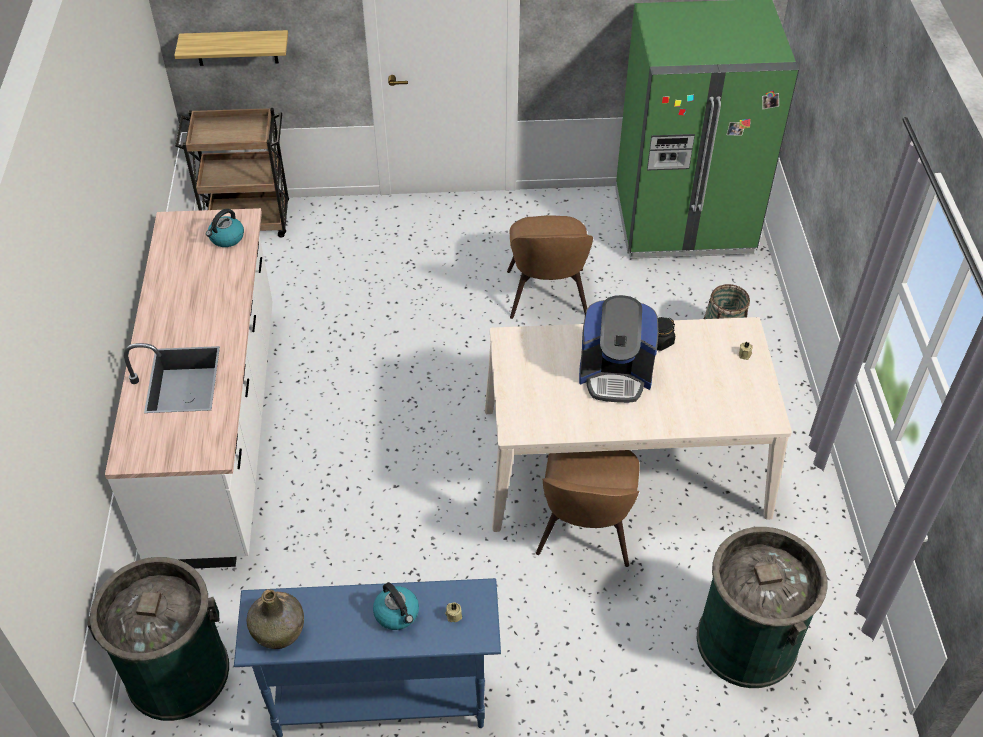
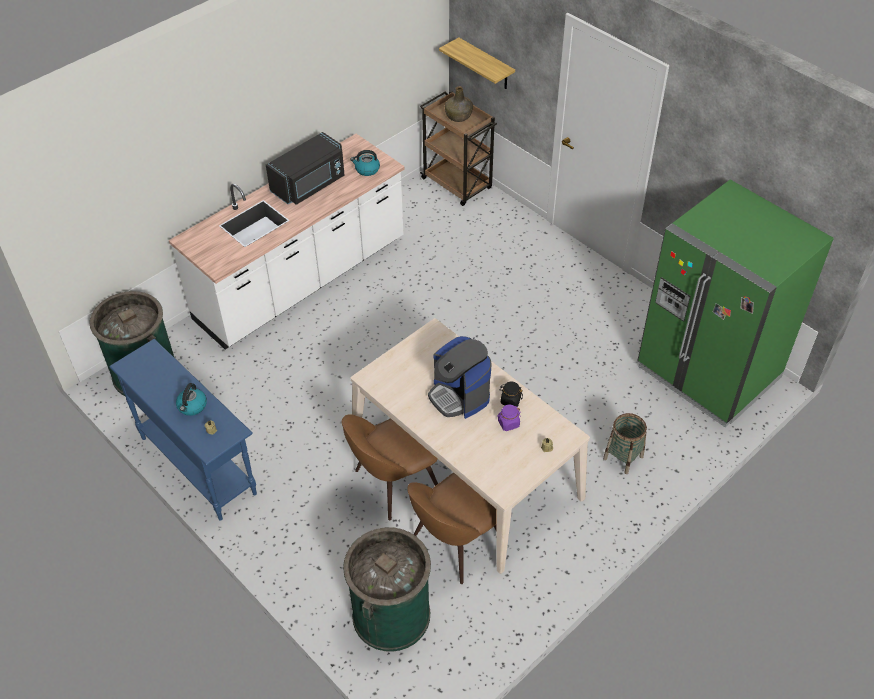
camera: 50 degrees right, 0 degrees up
green bottle [247,589,304,649] -> green bottle moved to [445,86,473,122]
brown chair [507,215,593,319] -> brown chair moved to [407,473,496,584]
none -> black microwave [266,132,345,205]
none -> purple jar [497,405,521,431]

